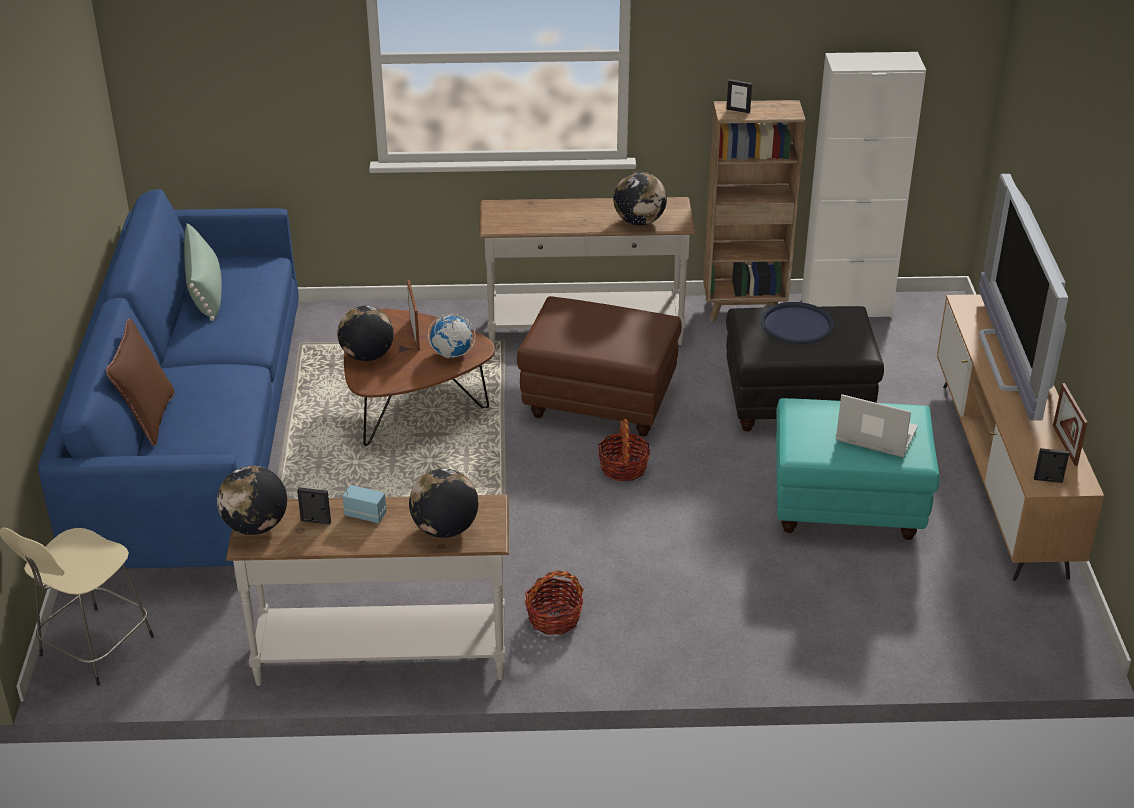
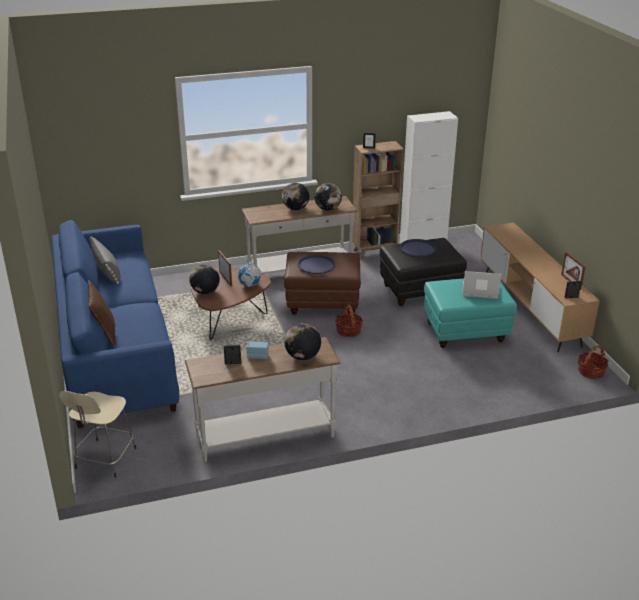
camera: 15 degrees left, 5 degrees down
green pillow [184,223,222,321] -> grey pillow [89,236,120,284]
globe [217,466,287,535] -> globe moved to [282,183,309,210]
basket [525,570,584,635] -> basket moved to [578,345,608,379]
television [978,174,1068,420] -> none
none -> blue tray [297,255,336,274]

